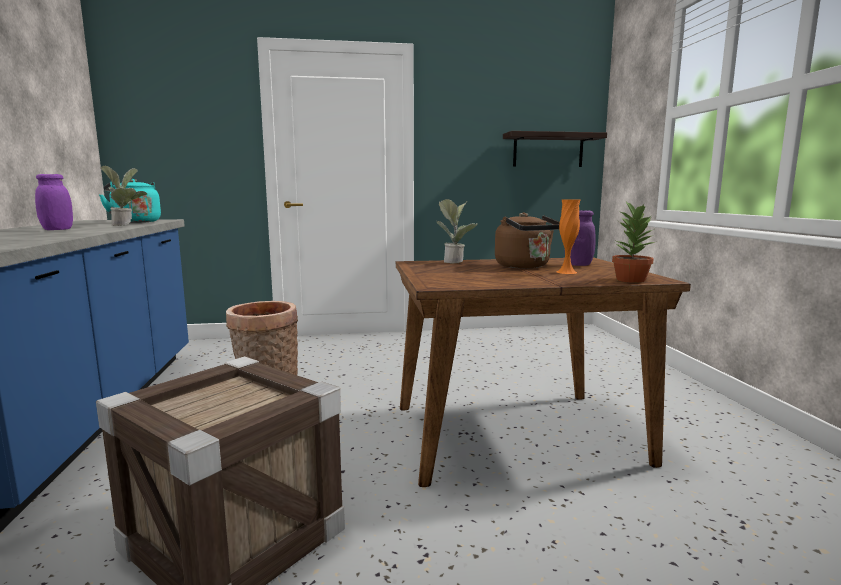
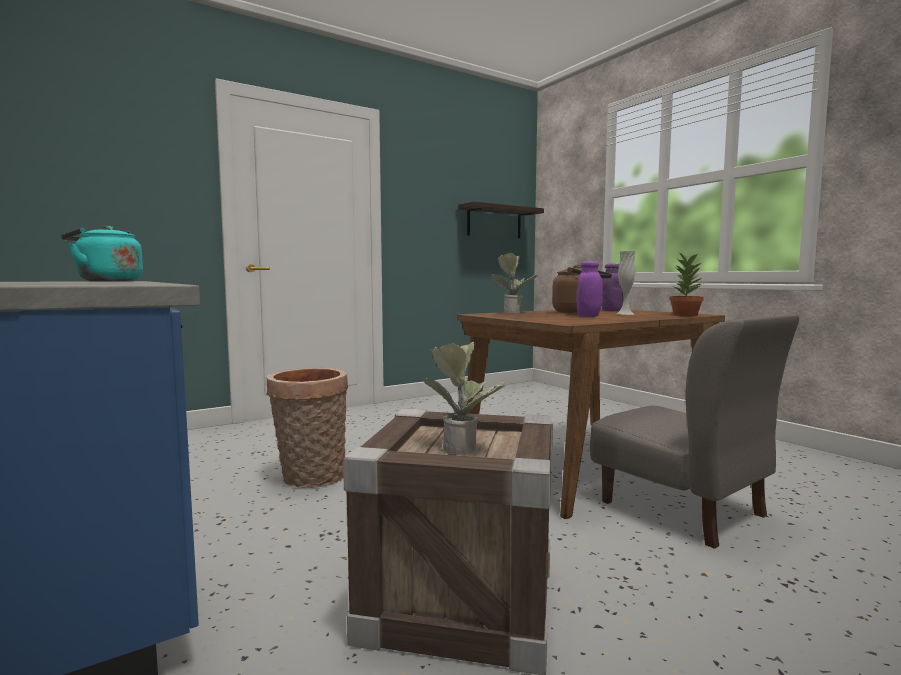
camera: 25 degrees left, 5 degrees down
purple jar [35,174,73,230] -> purple jar moved to [577,261,603,317]
potted plant [100,166,147,226] -> potted plant moved to [423,342,506,455]
orange vase [556,199,580,274] -> white vase [617,251,636,315]
none -> grey chair [590,314,799,549]

